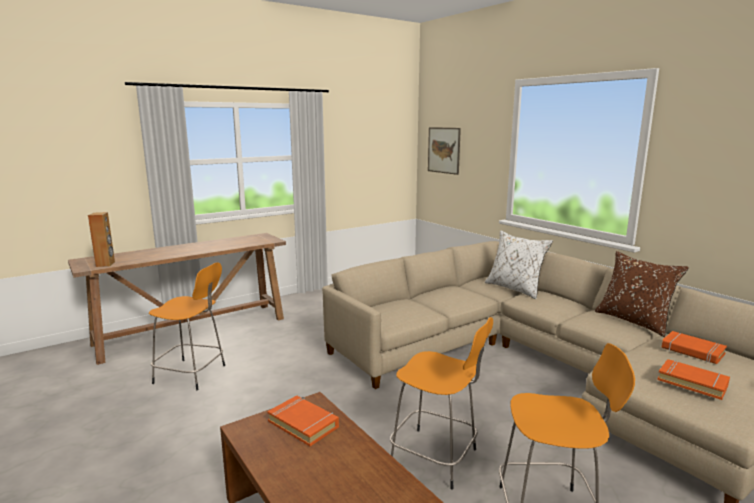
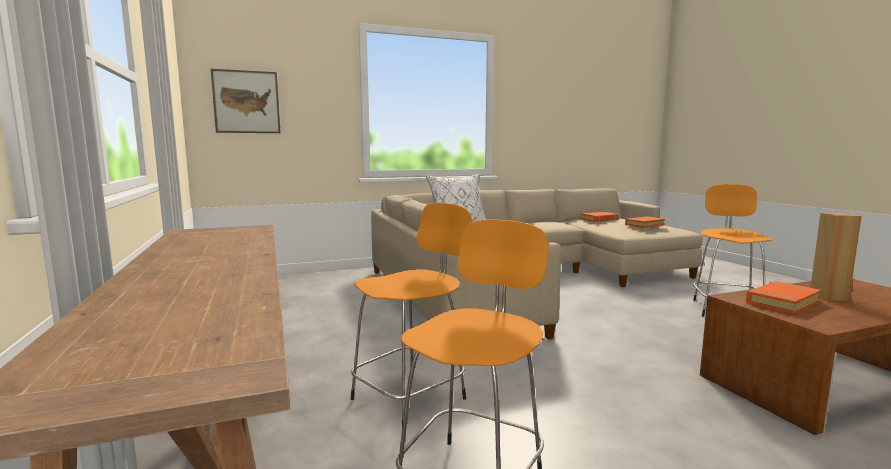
camera: 75 degrees left, 5 degrees down
brown speaker [88,212,115,267] -> brown speaker moved to [810,213,862,301]
orange stool [390,317,493,489] -> orange stool moved to [351,203,472,425]
brown pillow [595,251,689,337] -> none

